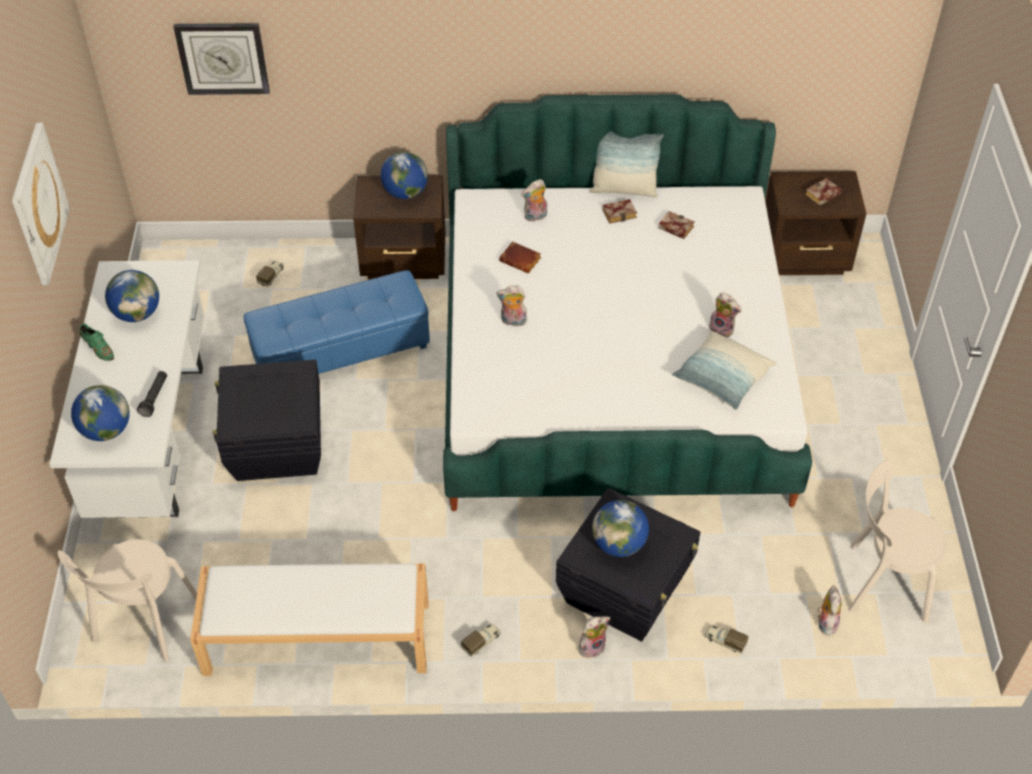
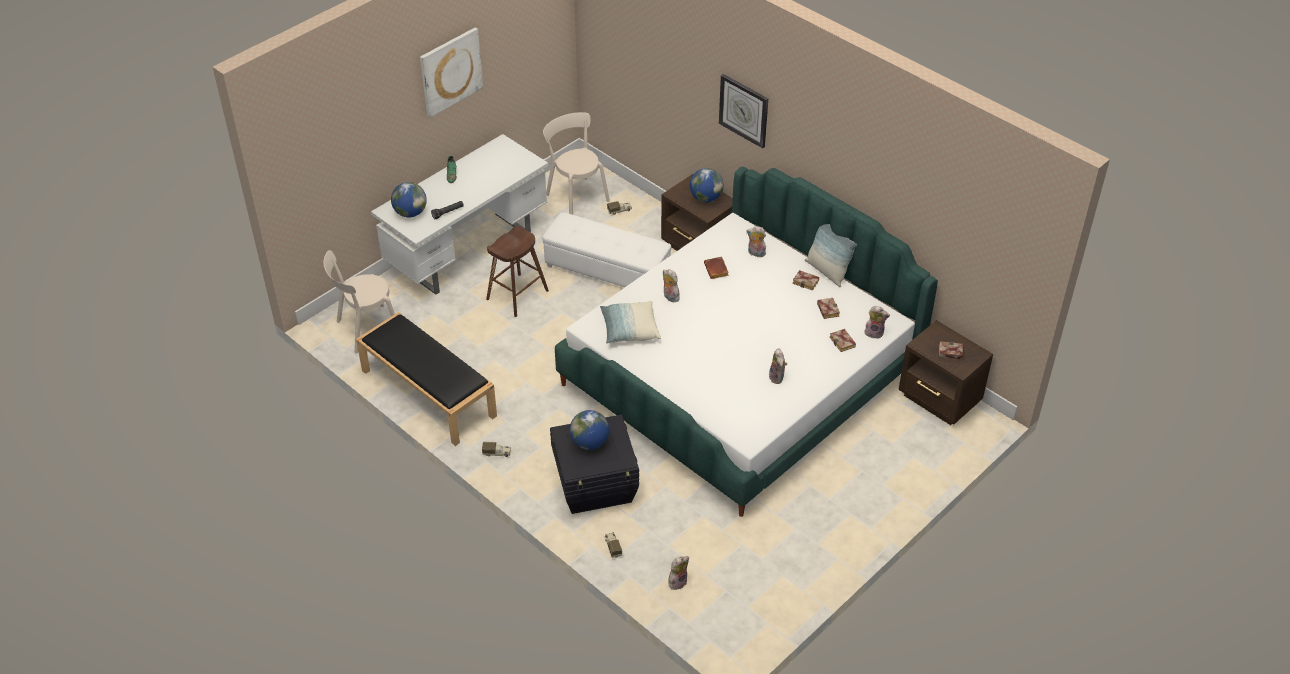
camera: 45 degrees right, 5 degrees down
globe [105,270,159,322] -> none
wall clock [174,23,270,95] -> wall clock moved to [719,74,768,149]
white bench [190,564,429,676] -> black bench [356,312,497,446]
black storage box [212,360,321,481] -> brown stool [486,226,549,317]
blue ottoman [243,270,430,374] -> white ottoman [543,212,671,287]
plush toy [579,616,610,657] -> plush toy moved to [864,306,890,339]
pillow [672,331,777,410] -> pillow moved to [600,301,661,344]
beige chair [848,460,947,623] -> beige chair moved to [543,112,610,215]
none -> book [830,329,856,352]

